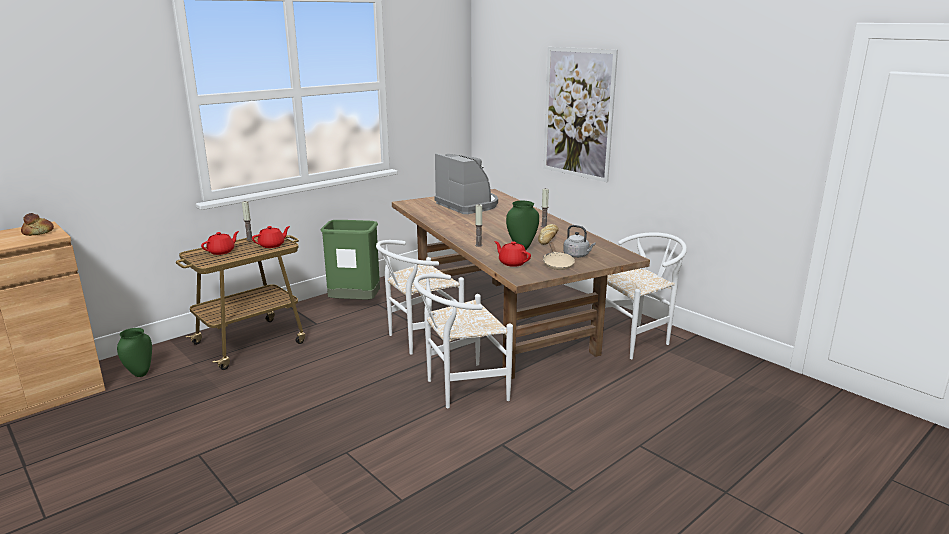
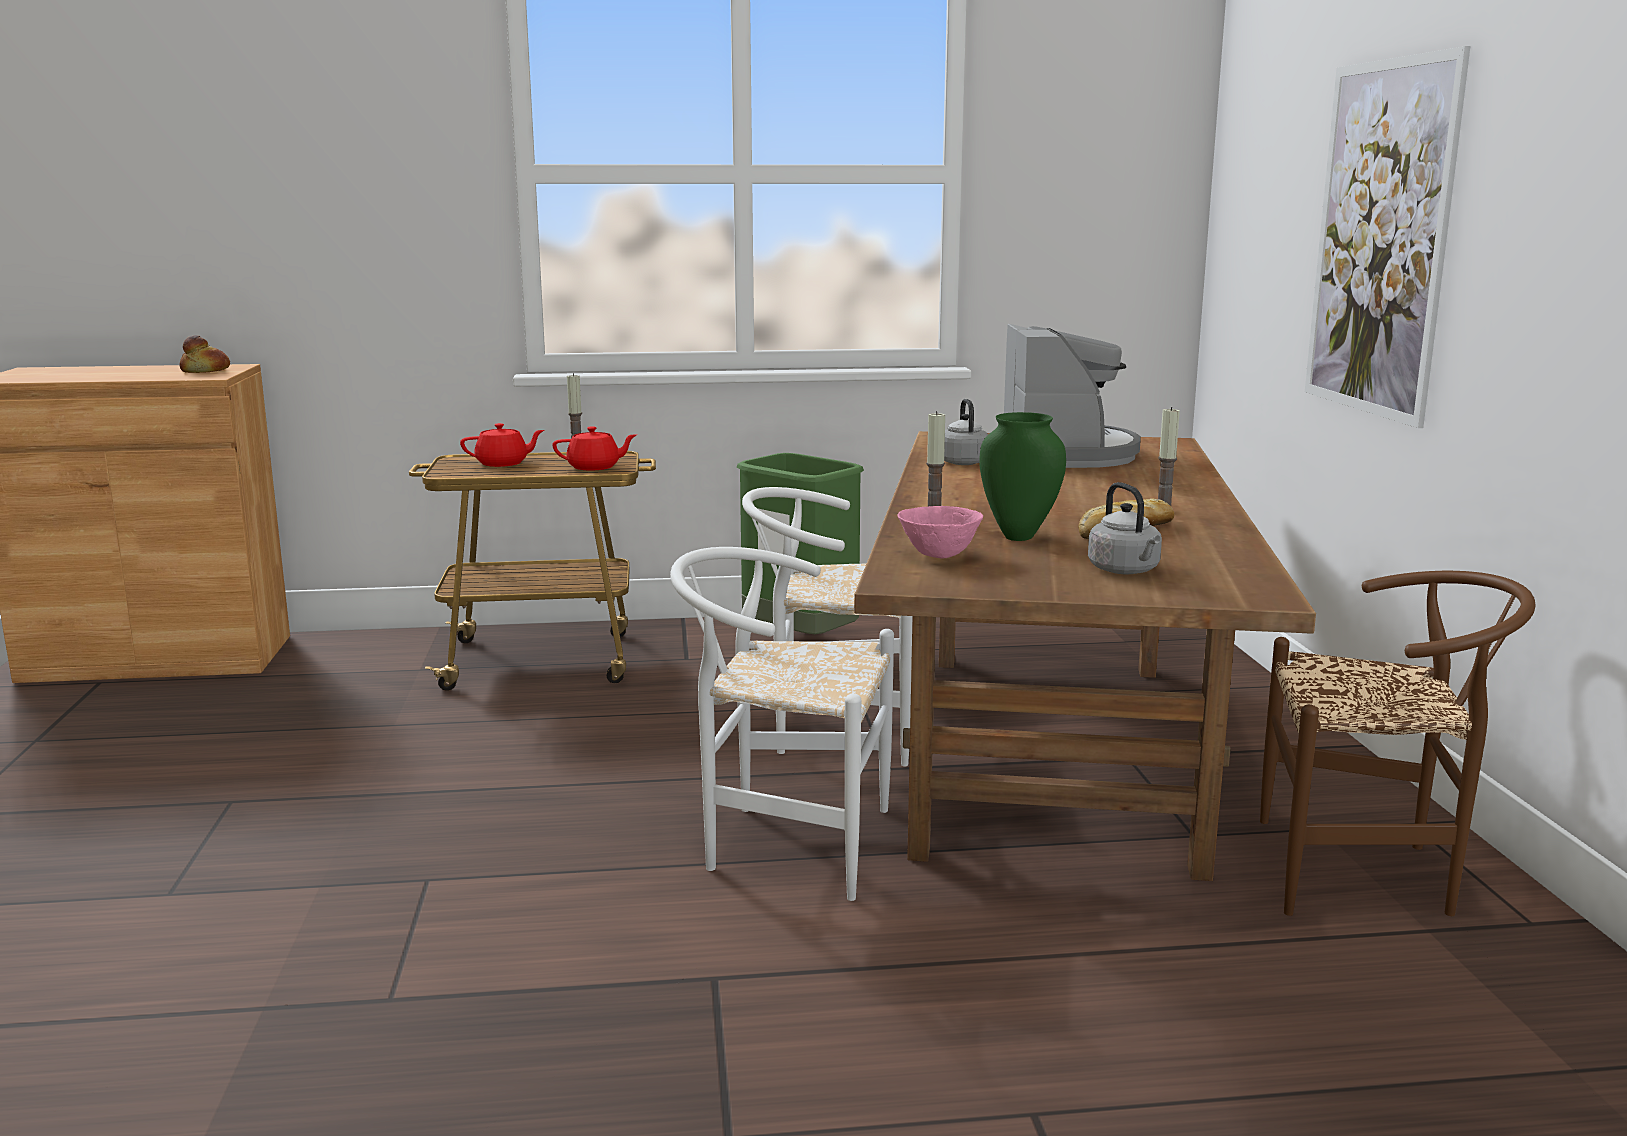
camera: 35 degrees right, 5 degrees down
green vase [117,328,152,377] -> none
red teapot [494,241,531,267] -> pink bowl [897,506,983,558]
beige frying pan [543,242,575,270] -> none
white chair [593,232,687,359] -> brown chair [1260,571,1536,916]
none -> grey kettle [944,399,988,465]

